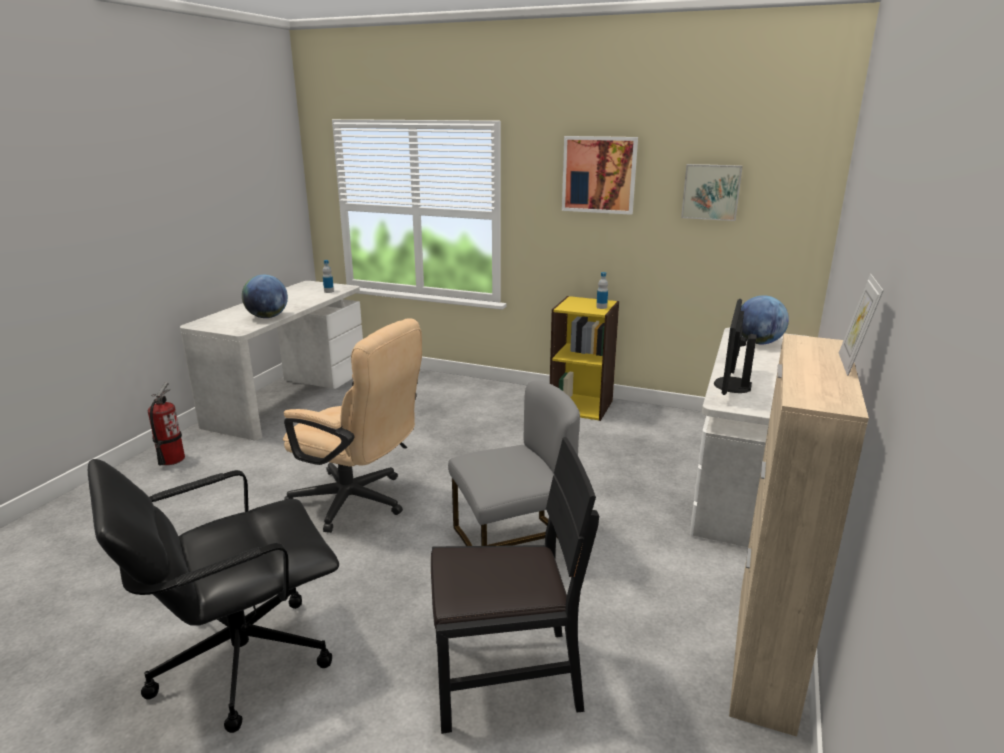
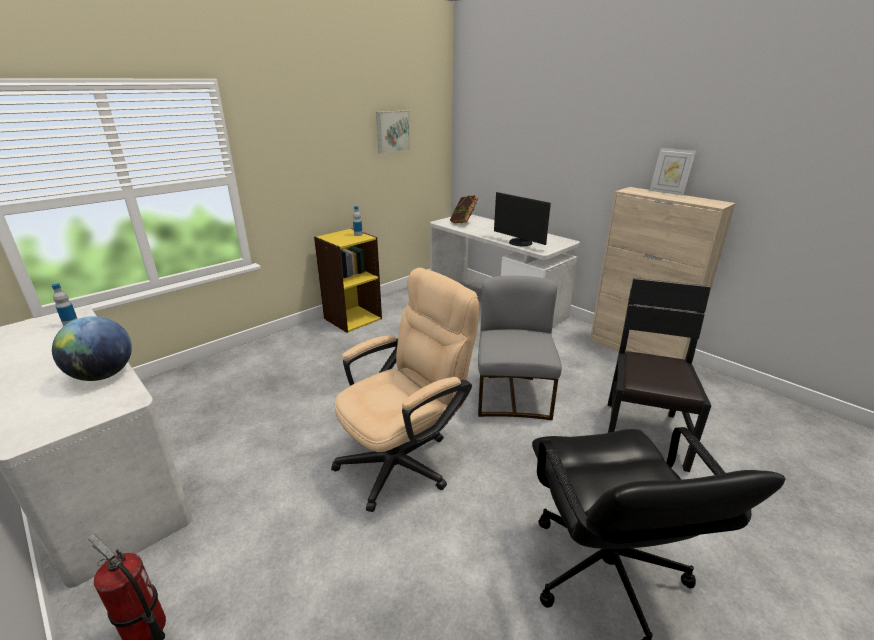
camera: 65 degrees left, 5 degrees up
picture [562,136,638,215] -> none
globe [741,295,789,344] -> book [450,195,478,223]

